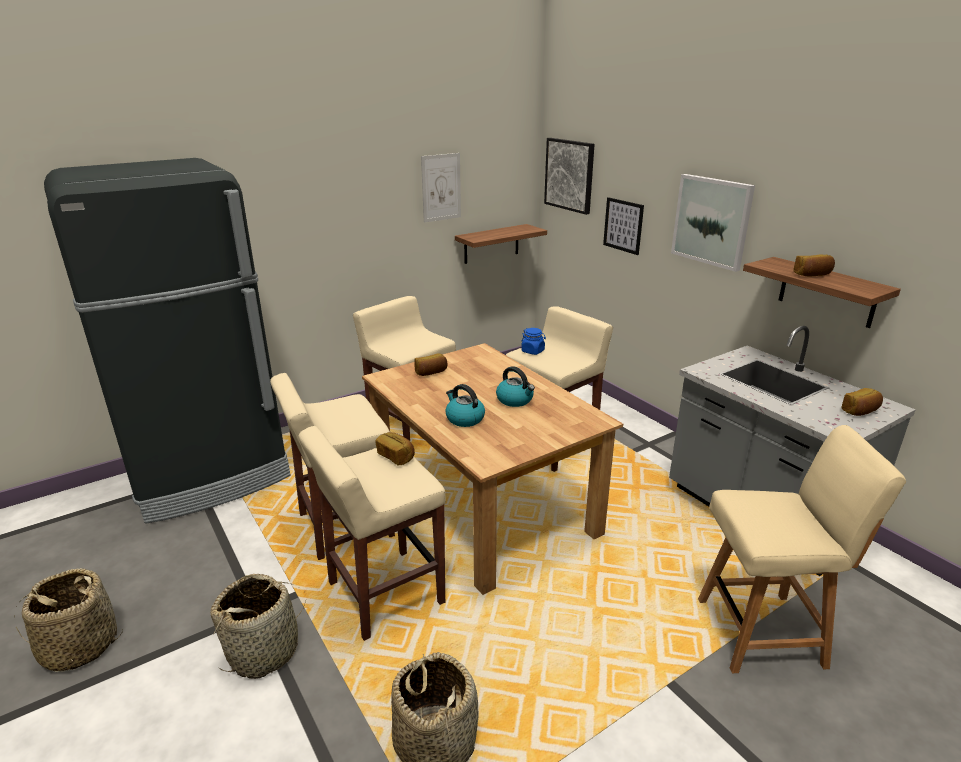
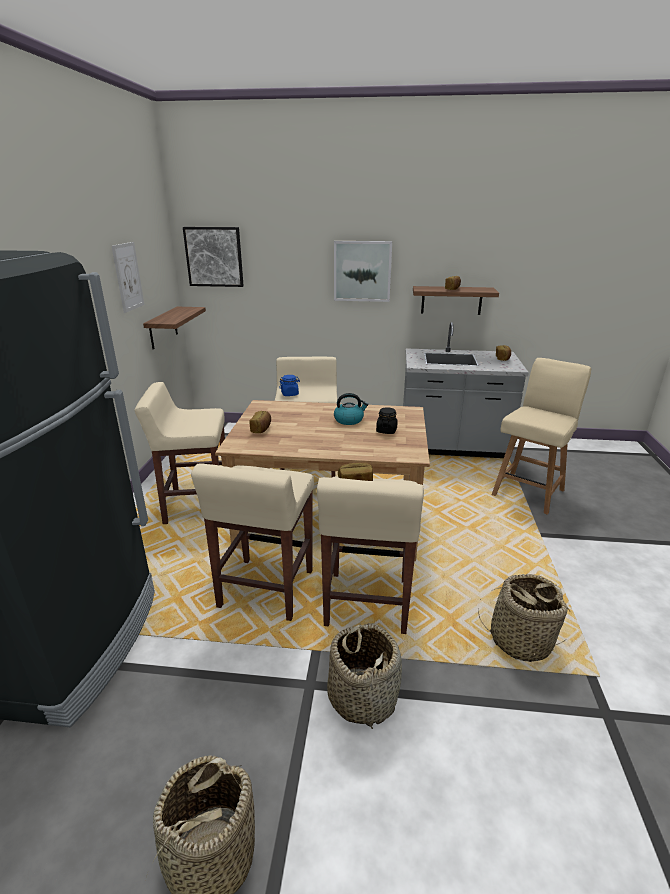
camera: 50 degrees left, 0 degrees up
kettle [445,384,485,427] -> none
picture [603,197,644,255] -> none
none -> black jar [376,407,398,434]

